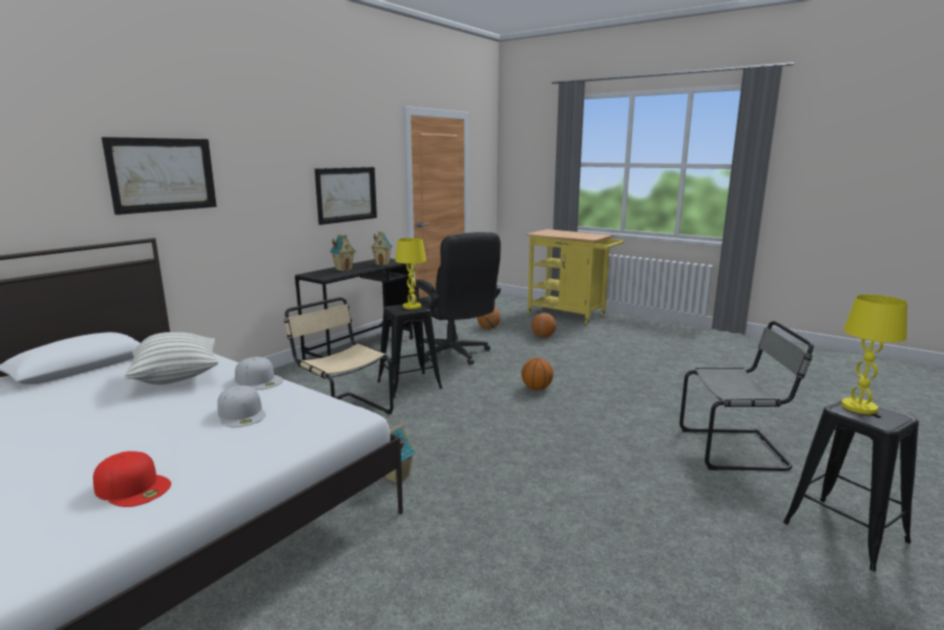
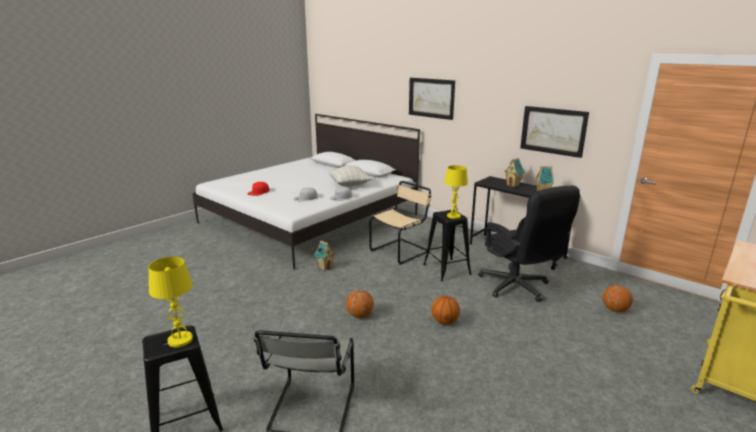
camera: 95 degrees right, 5 degrees up
black office chair [413,232,501,365] -> black office chair turned 90 degrees counterclockwise [478,185,580,302]
basketball [531,313,556,338] -> basketball moved to [346,290,373,318]

